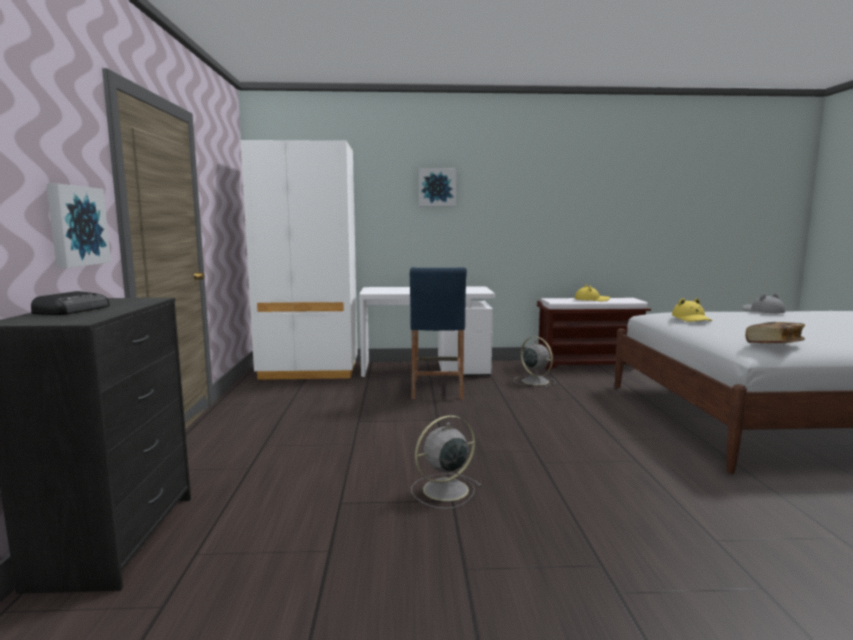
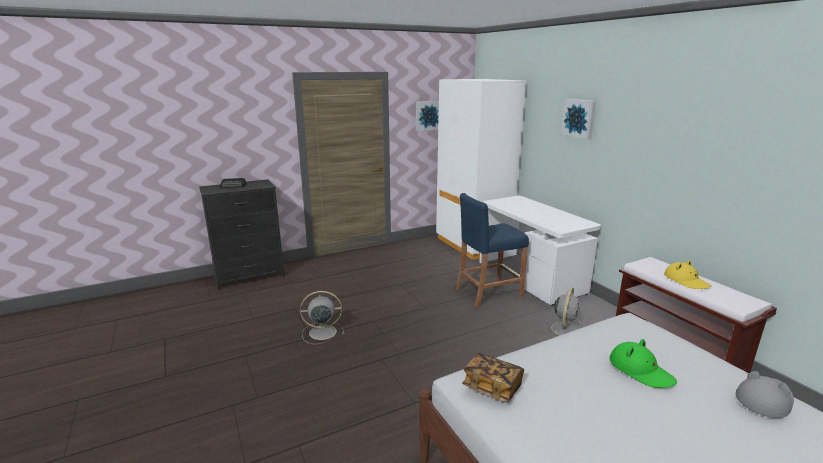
camera: 65 degrees right, 10 degrees up
picture [46,183,111,268] -> picture moved to [416,101,439,131]
grey fan [411,415,482,509] -> grey fan turned 45 degrees counterclockwise [300,291,344,344]
yellow hat [672,298,712,322] -> none
none -> green hat [610,339,677,388]

